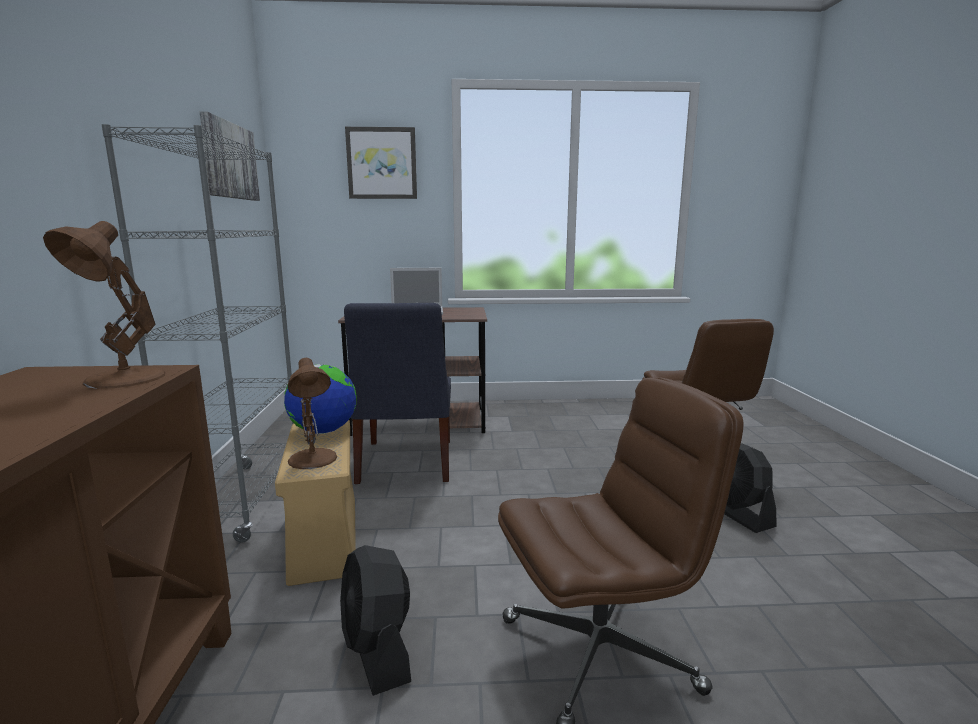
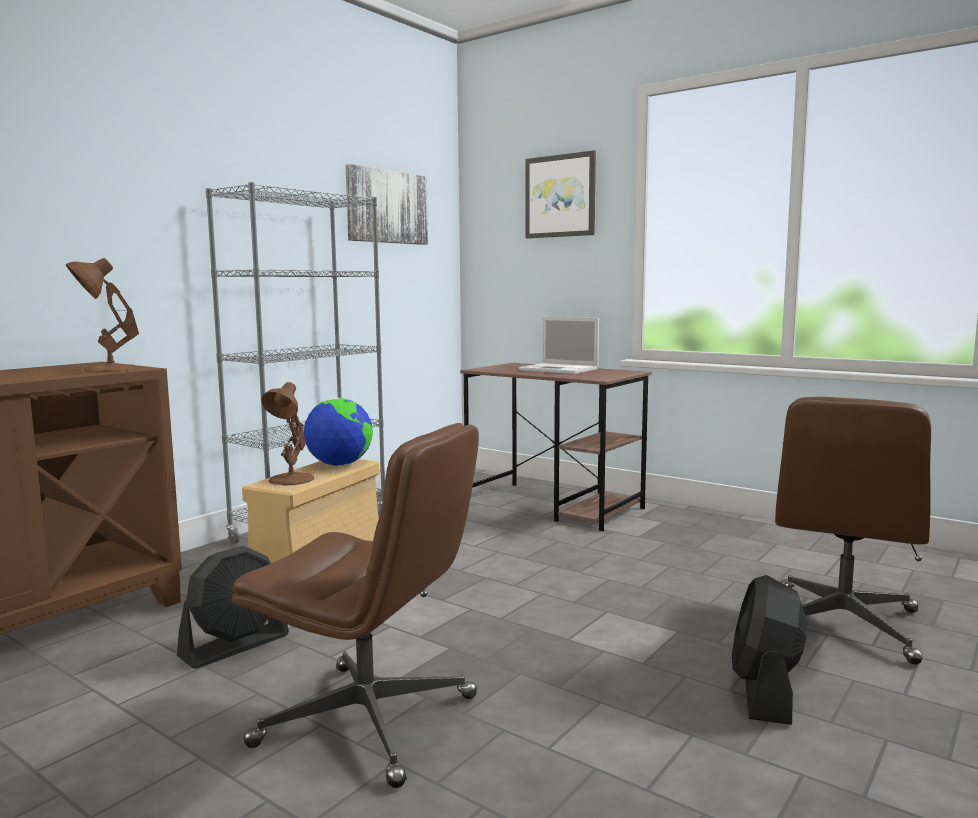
camera: 40 degrees right, 5 degrees down
black fan [340,545,411,696] -> black fan turned 150 degrees counterclockwise [177,546,289,669]
blue chair [344,303,451,484] -> none

